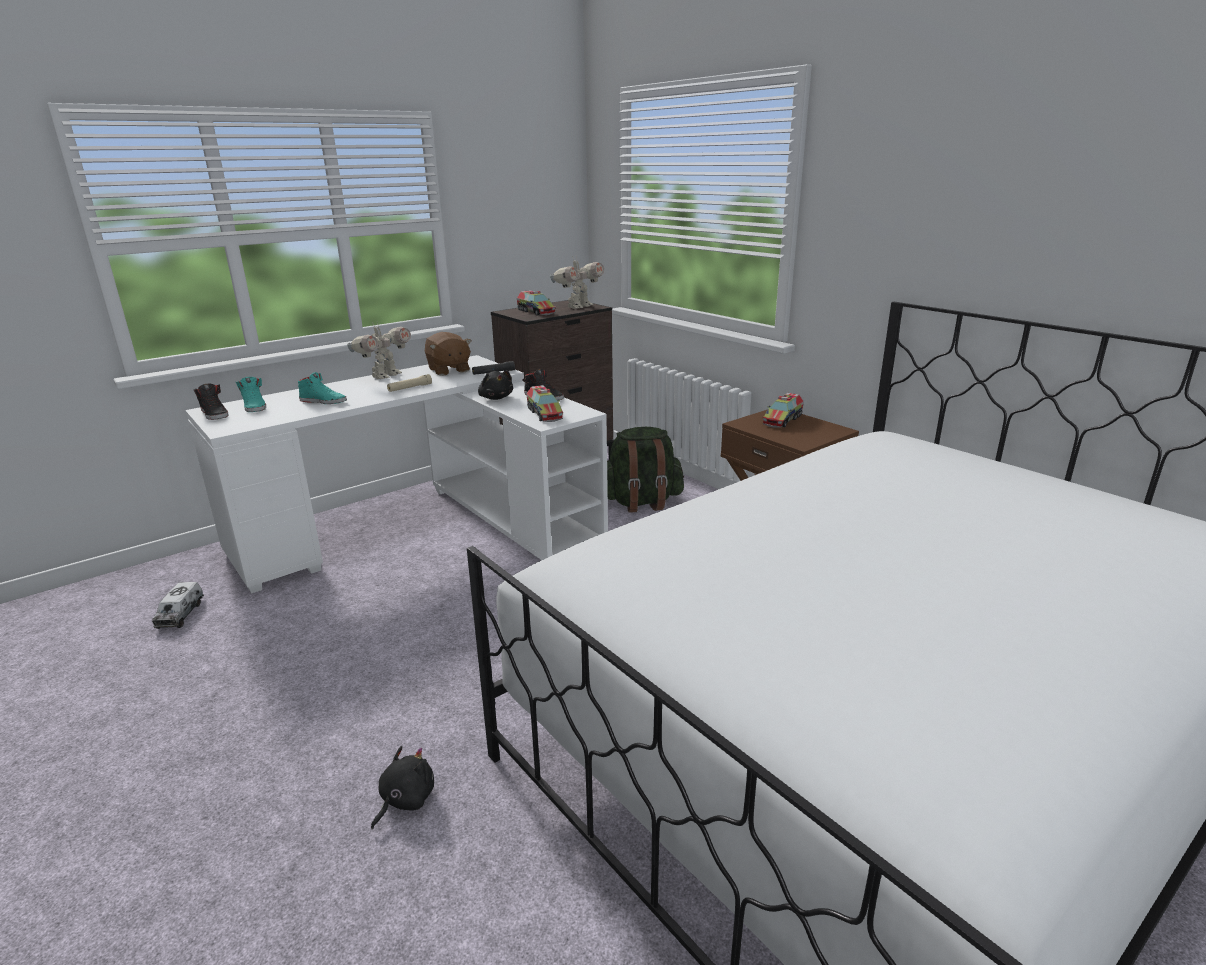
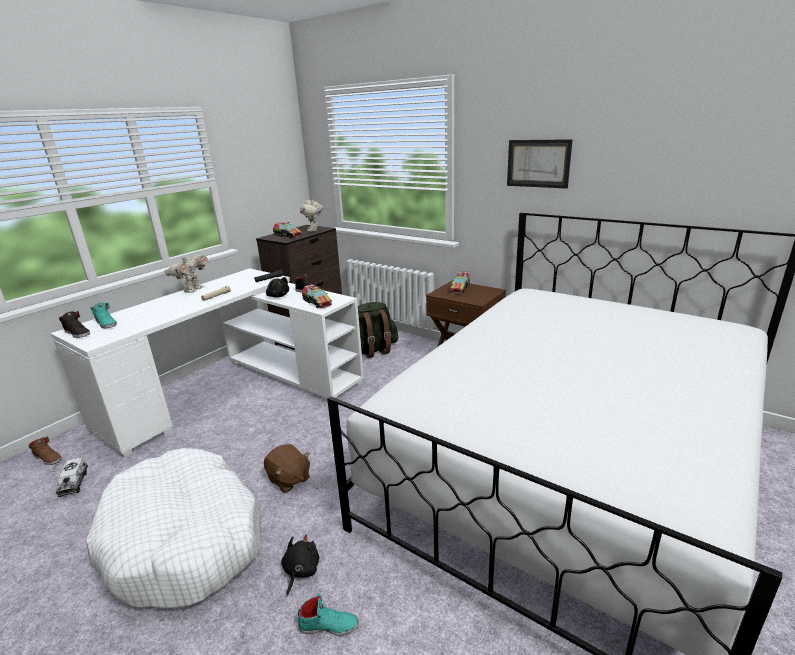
camera: 15 degrees left, 0 degrees up
turquoise shoe [298,372,347,404] -> turquoise shoe moved to [298,594,359,636]
brown plush toy [425,332,471,376] -> brown plush toy moved to [264,444,310,493]
toy robot [550,256,604,309] -> toy robot turned 150 degrees clockwise [300,197,324,231]
none -> brown shoe [29,436,61,465]
none -> white dog bed [86,448,261,609]
none -> picture [507,139,573,189]

